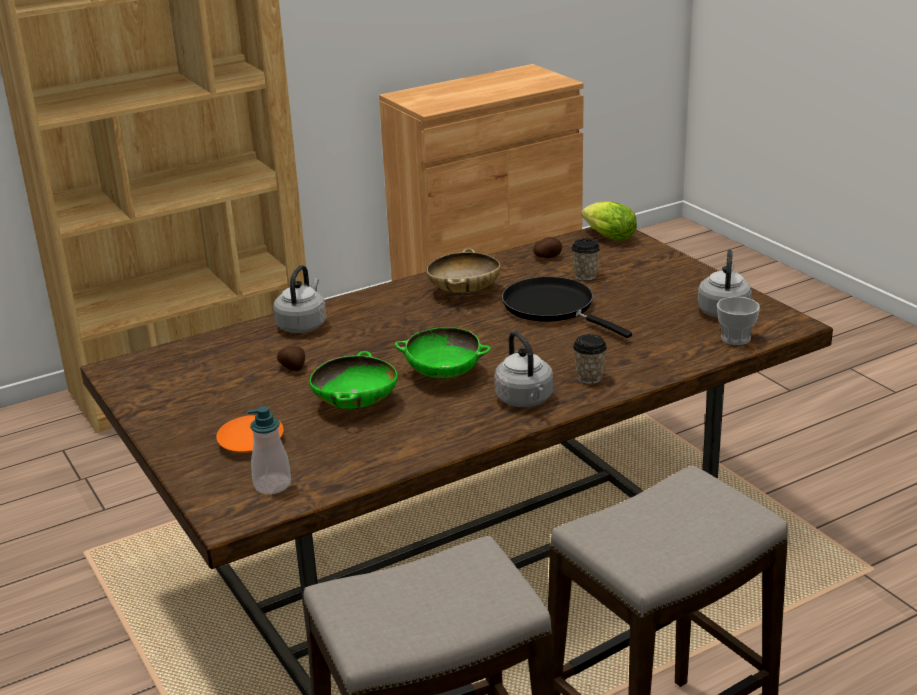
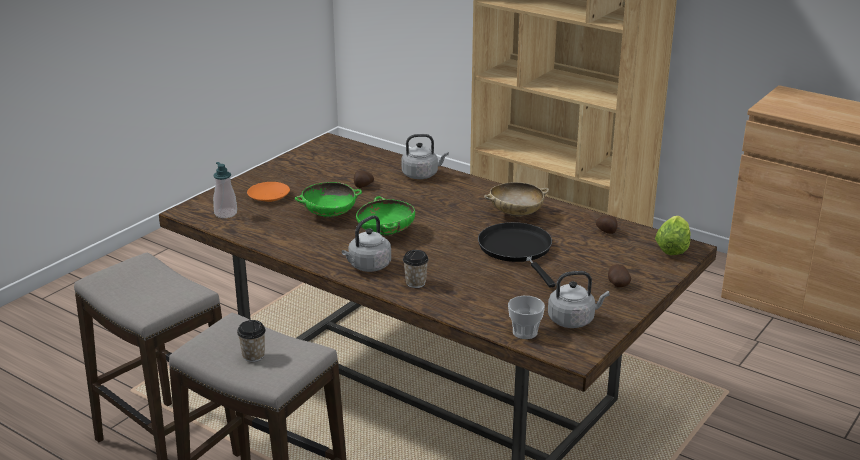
camera: 65 degrees right, 0 degrees up
black frying pan [502,277,632,338] -> black frying pan turned 45 degrees counterclockwise [478,222,556,288]
cup [571,238,600,280] -> cup moved to [237,320,266,362]
none -> potato [608,264,631,287]

